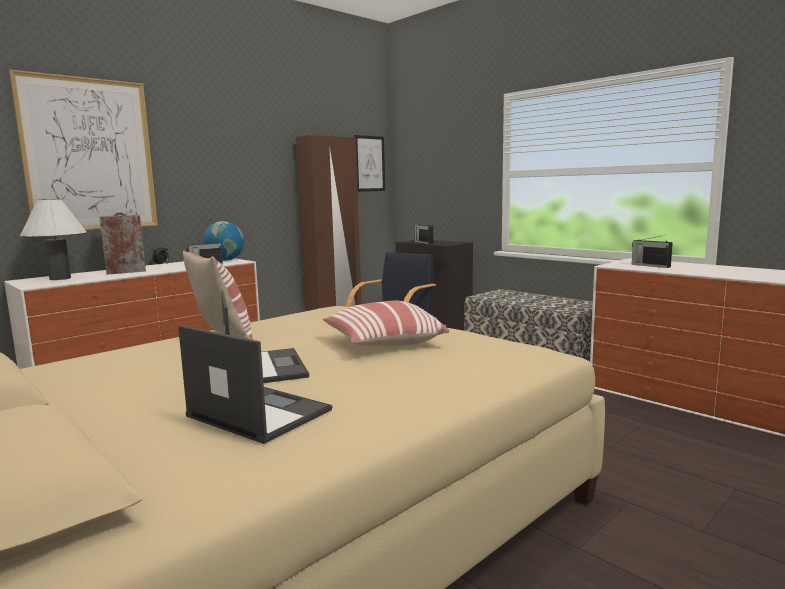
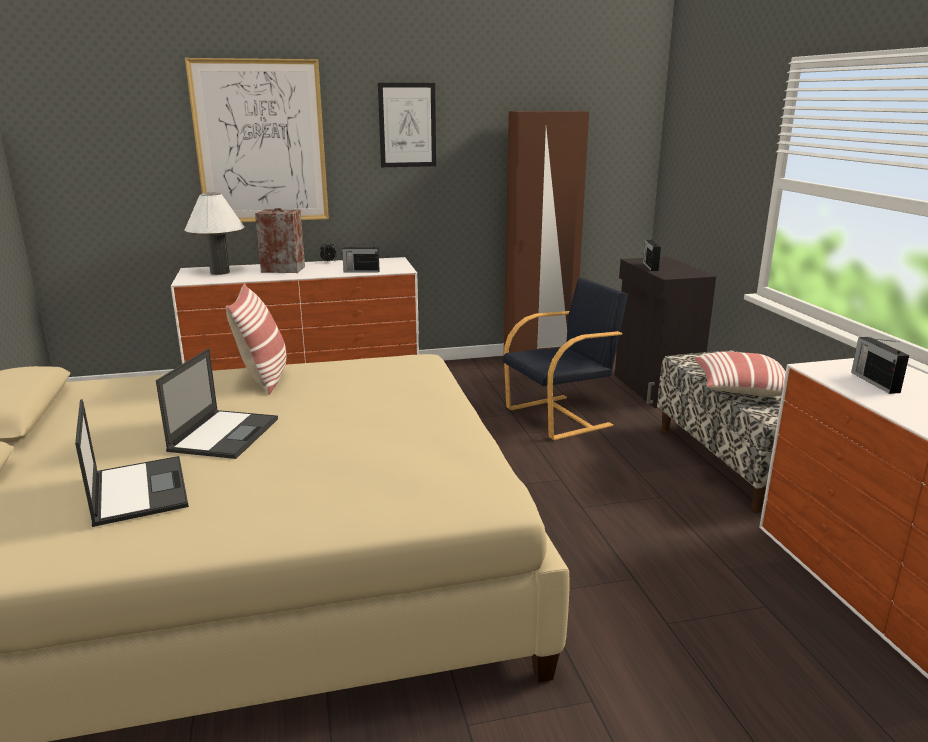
camera: 30 degrees right, 10 degrees up
globe [203,221,244,261] -> none
pillow [323,301,450,346] -> pillow moved to [694,352,786,397]
picture [354,135,385,192] -> picture moved to [378,83,436,167]

